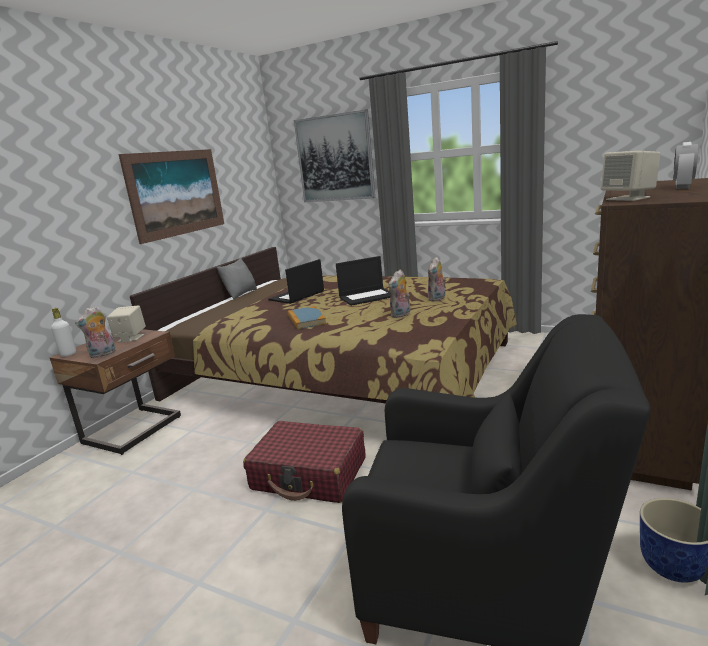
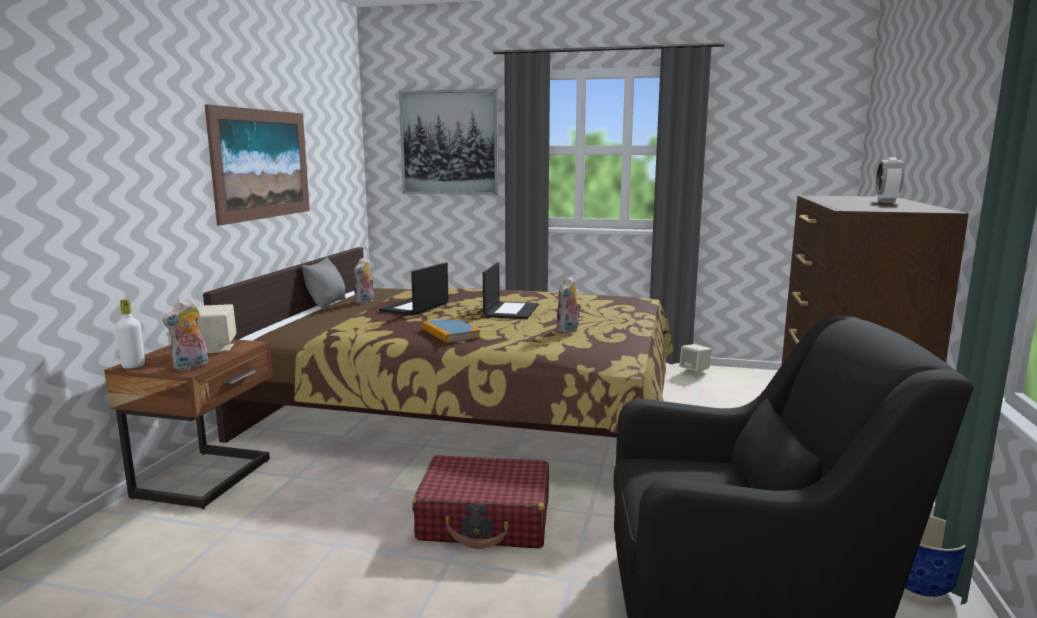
camera: 15 degrees left, 5 degrees down
laptop [336,256,390,306] -> laptop turned 45 degrees counterclockwise [483,262,539,319]
plush toy [428,257,446,302] -> plush toy moved to [354,257,374,304]
beige speaker [601,151,661,201] -> beige speaker moved to [679,344,712,377]

